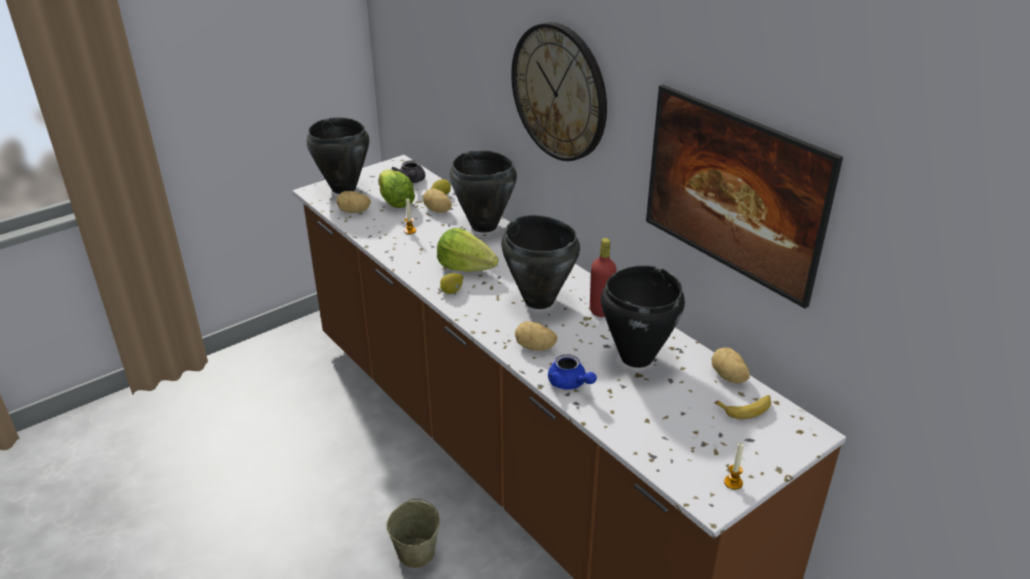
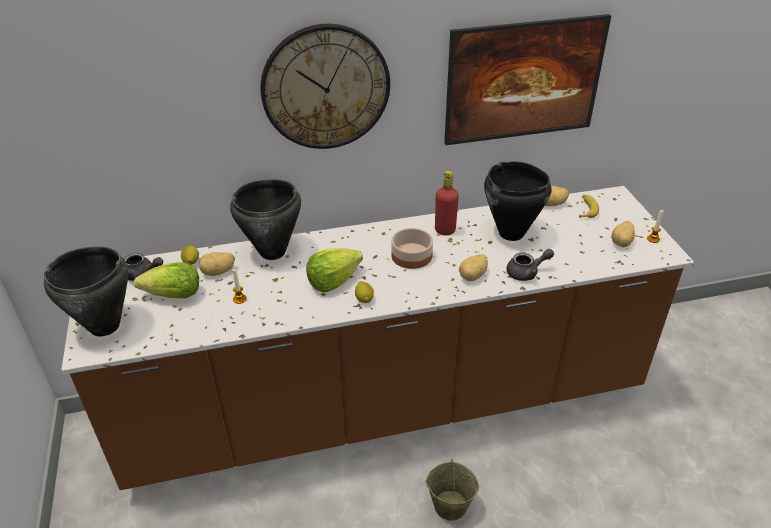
camera: 65 degrees left, 5 degrees up
potato [336,191,371,213] -> potato moved to [611,221,635,248]
black cooking pot [501,215,580,309] -> bowl [391,228,433,269]
blue teapot [548,354,597,390] -> grey teapot [506,249,554,281]

